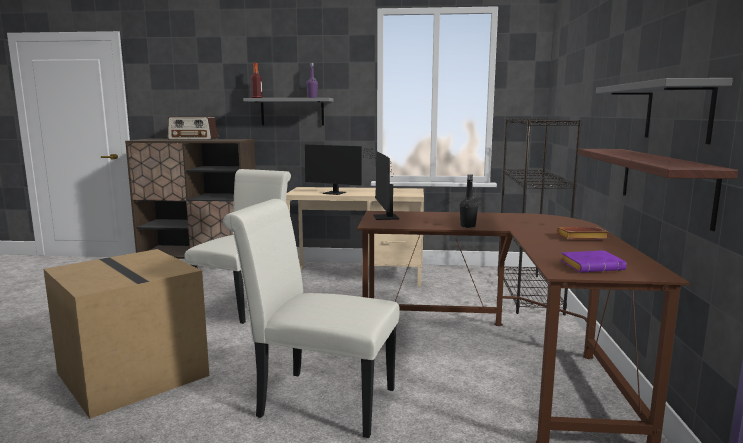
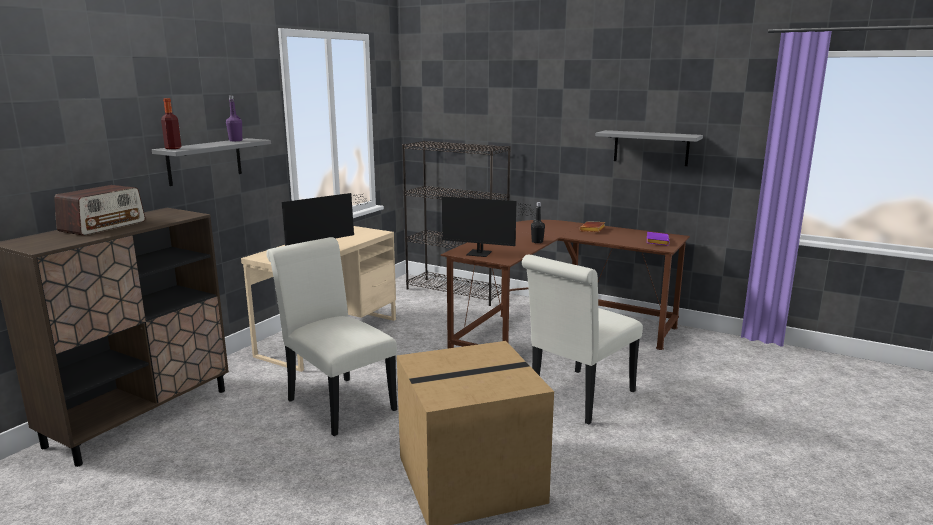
camera: 65 degrees left, 5 degrees up
shelf [578,149,738,231] -> none

